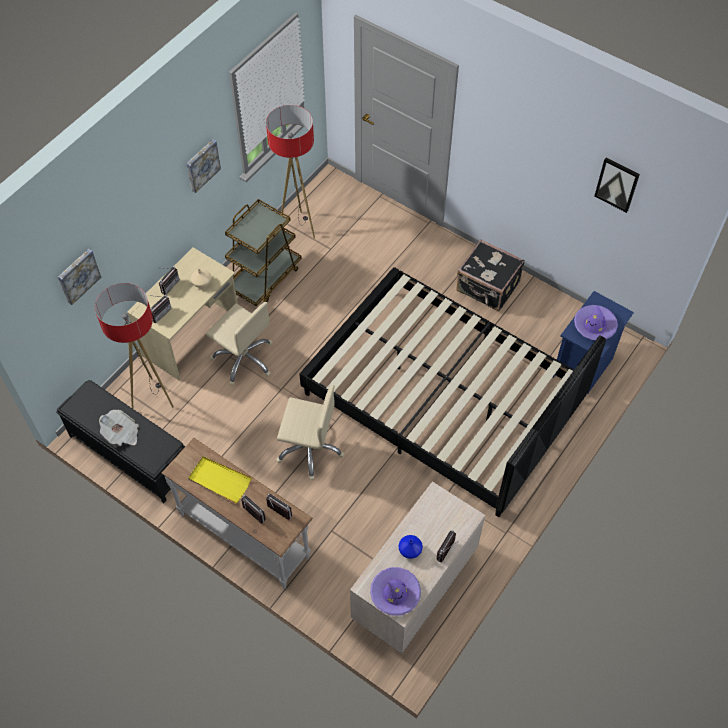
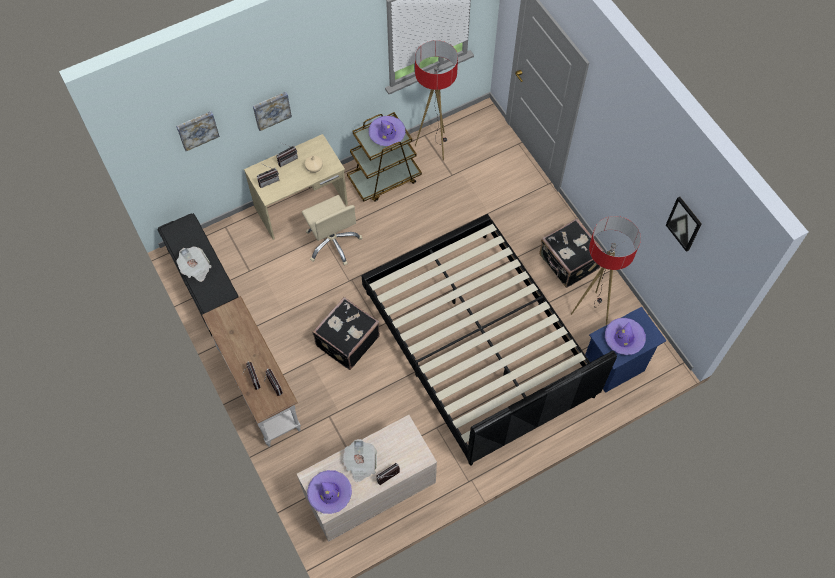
camera: 25 degrees right, 5 degrees up
floor lamp [95,283,174,409] -> floor lamp moved to [571,216,641,325]
picture [186,139,221,193] -> picture moved to [253,92,292,131]
yellow tray [188,456,252,504] -> none
beige office chair [276,385,344,480] -> black suitcase [312,297,380,370]
blue vase [399,535,423,559] -> newspaper [342,439,377,482]
none -> purple hat [369,116,406,146]

